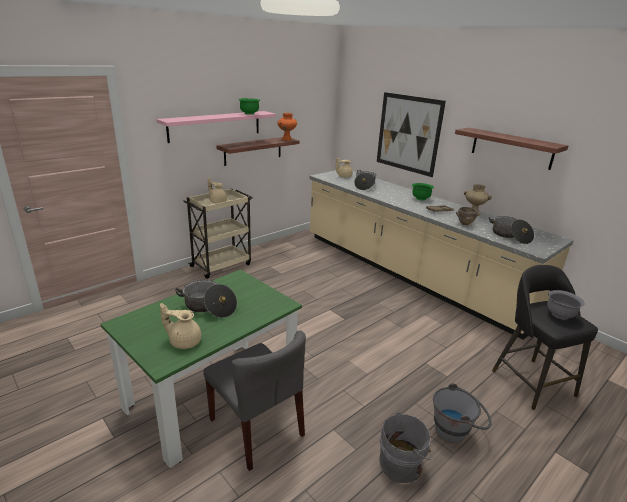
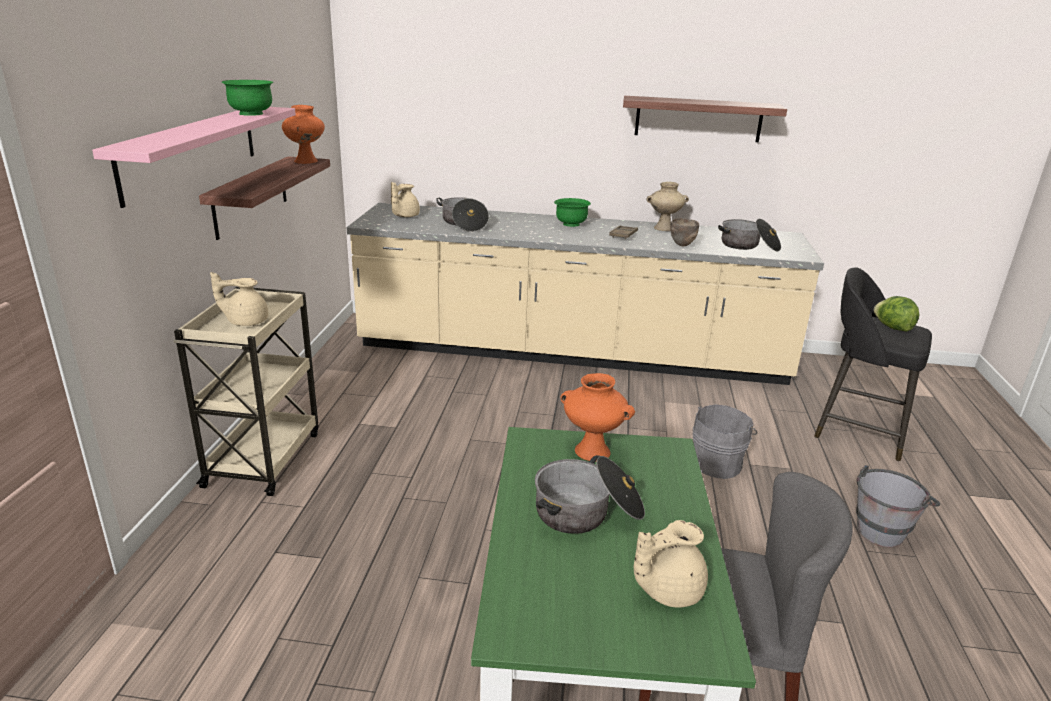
camera: 40 degrees left, 0 degrees up
picture [377,92,446,177] -> none
grey bucket [379,412,433,483] -> grey bucket moved to [693,405,757,479]
grey bowl [547,290,584,320] -> lettuce [873,296,919,331]
none -> orange vase [561,373,635,461]

